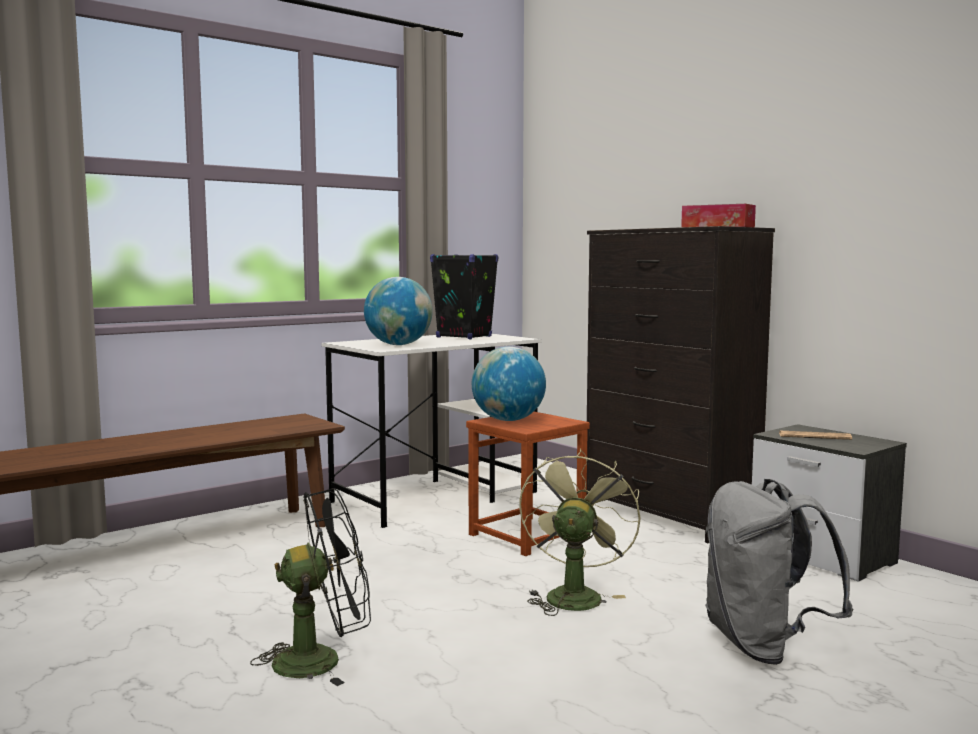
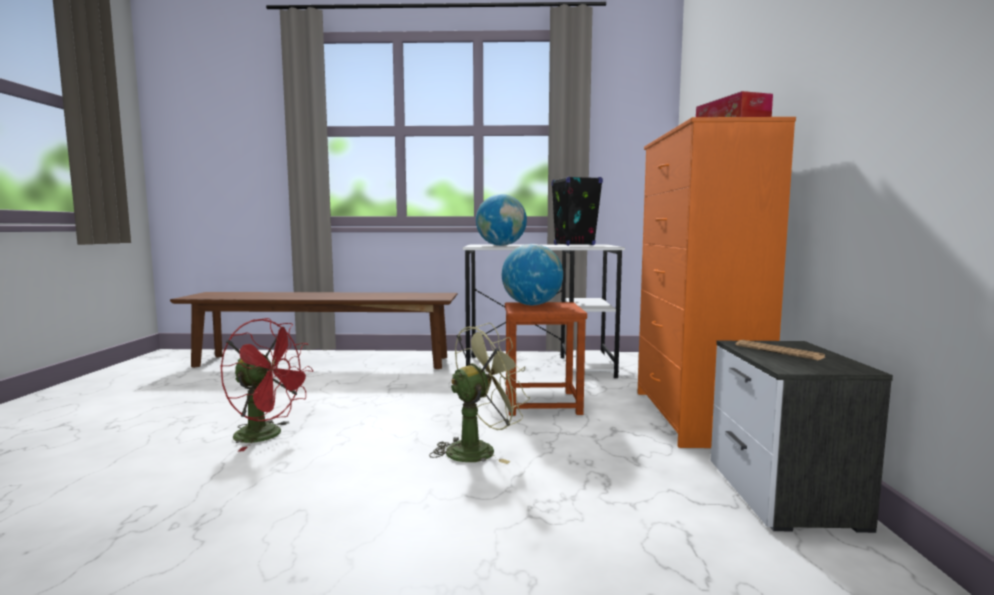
camera: 40 degrees right, 0 degrees up
black fan [250,488,371,686] -> red fan [220,318,313,452]
black dresser [587,226,775,543] -> orange dresser [637,117,796,448]
grey backpack [705,479,853,665] -> none

